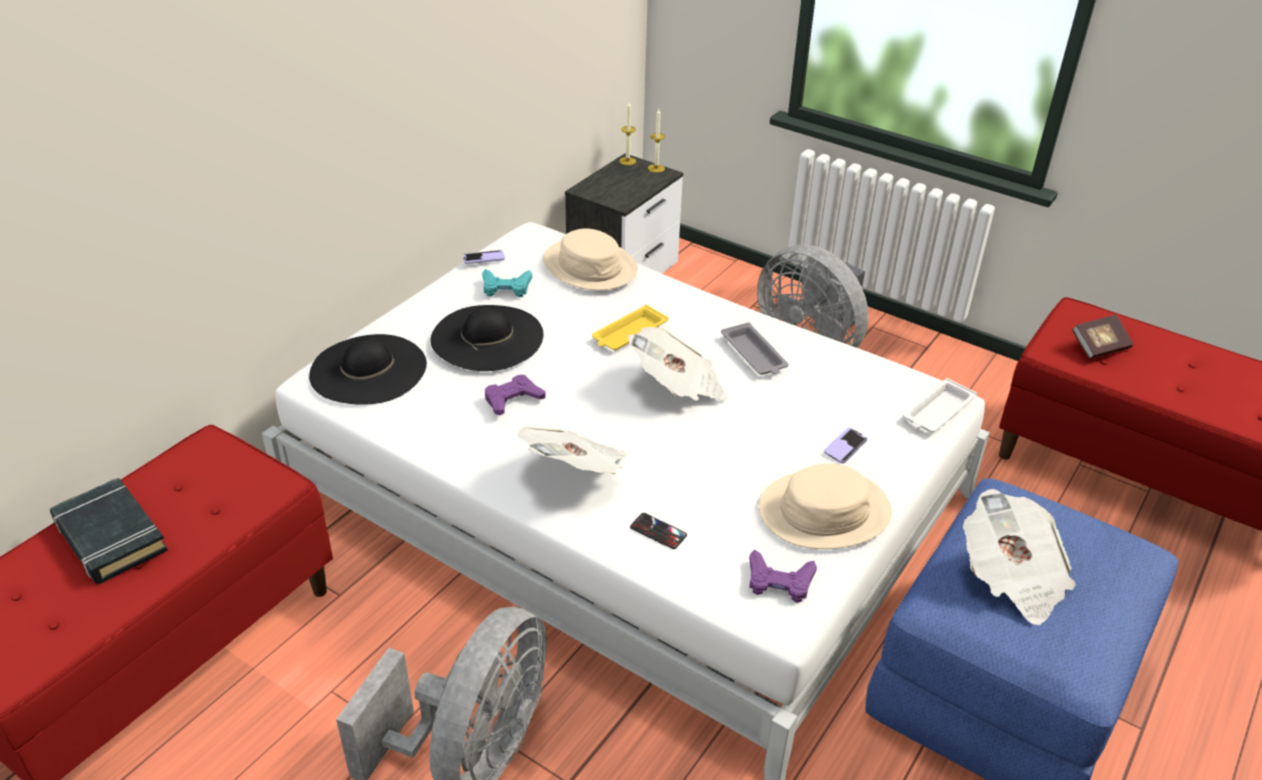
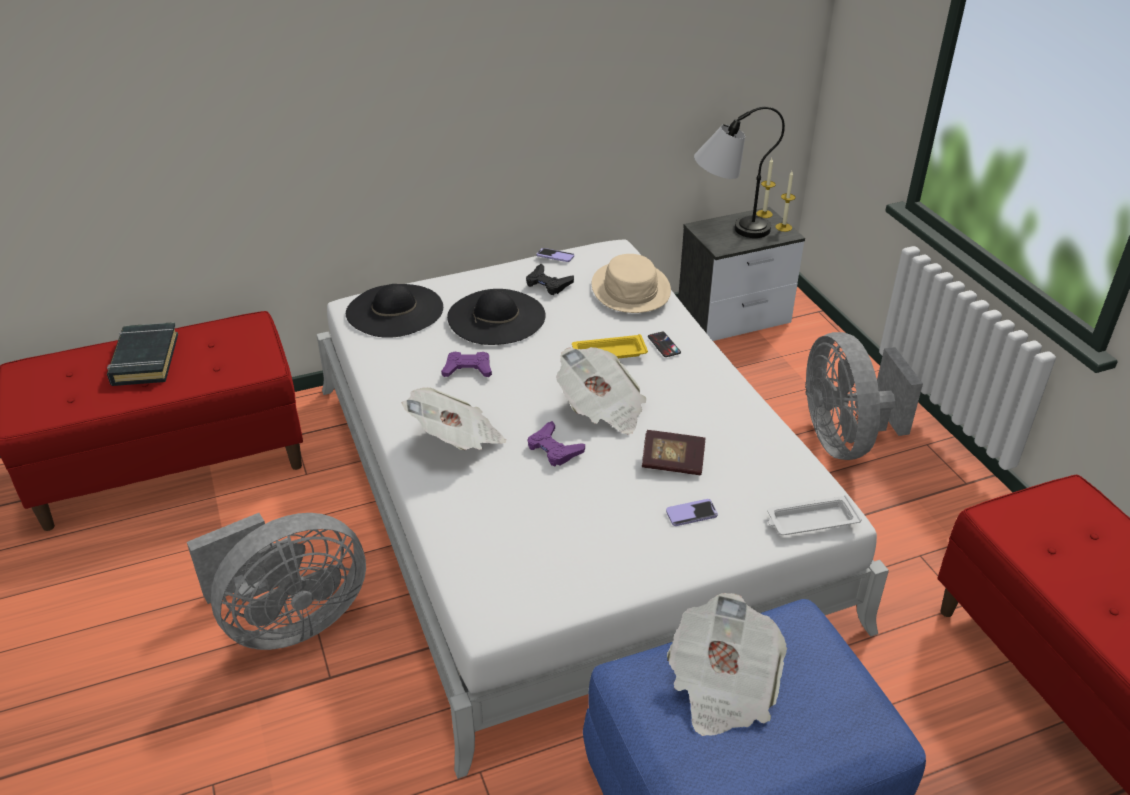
camera: 35 degrees right, 0 degrees up
turquoise game controller [482,269,532,297] -> black game controller [526,264,574,295]
phone [630,513,687,549] -> phone moved to [648,332,681,357]
grey tray [721,322,789,375] -> none
purple game controller [749,550,817,603] -> purple game controller moved to [527,421,585,466]
beige hat [759,463,892,549] -> none
book [1072,315,1133,359] -> book moved to [642,430,705,475]
none -> table lamp [694,107,785,238]

